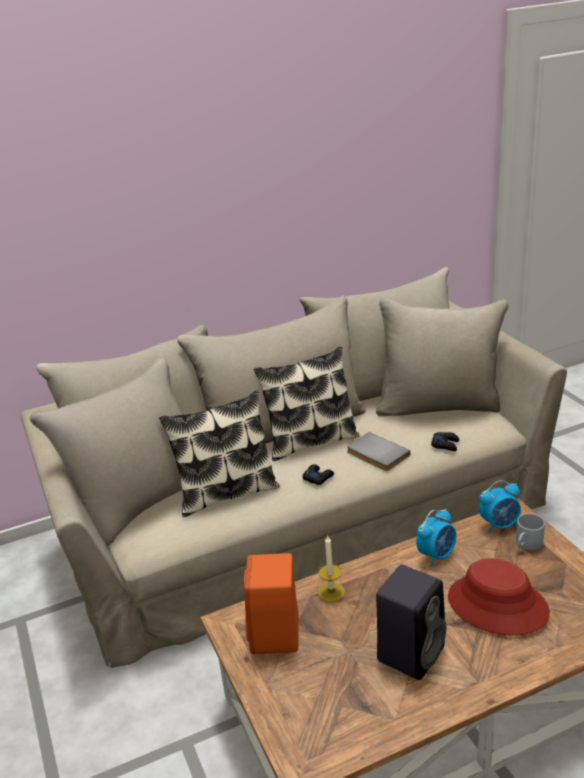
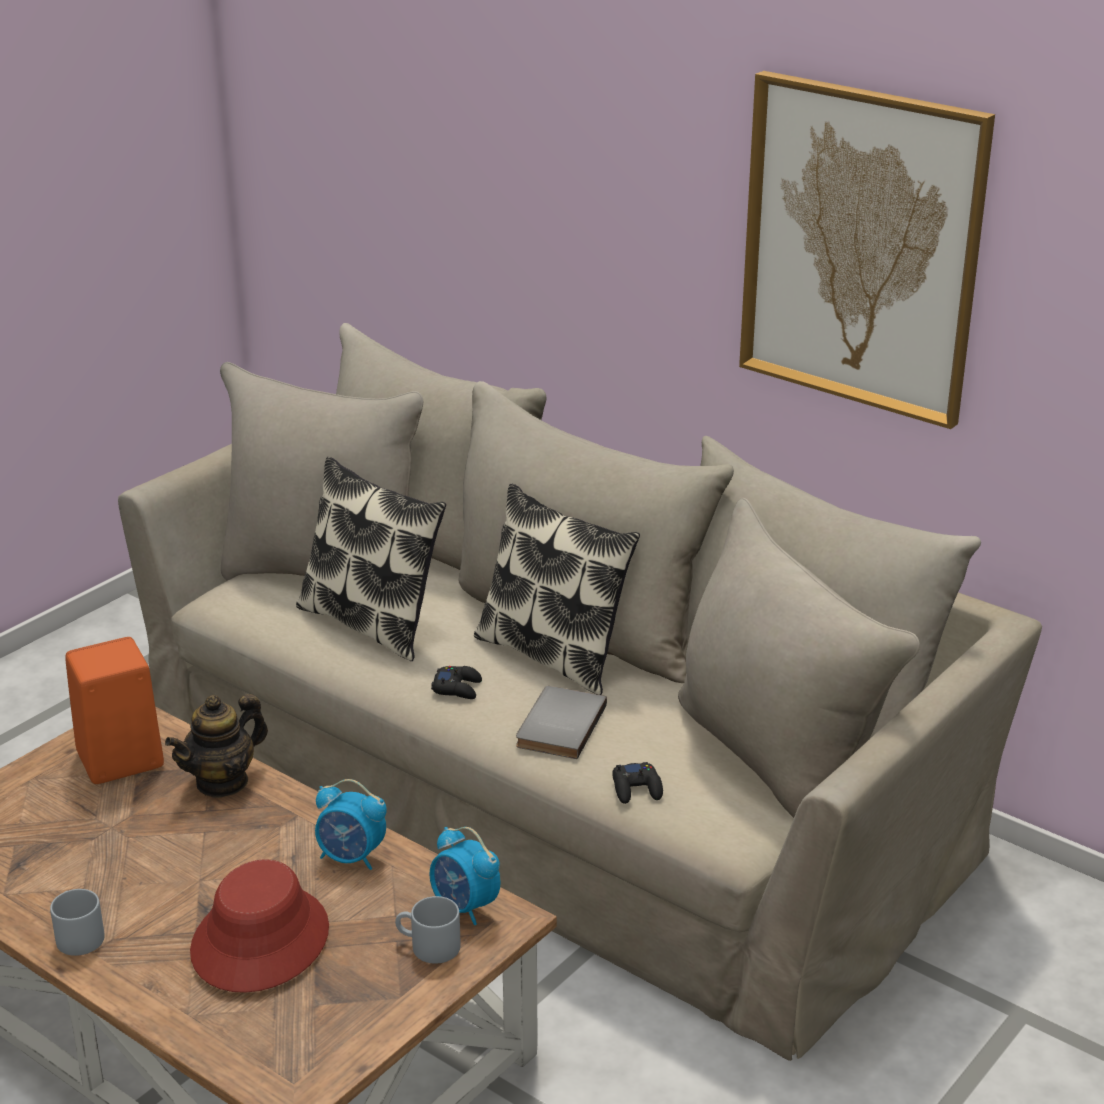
camera: 60 degrees right, 0 degrees up
candle [318,535,345,602] -> teapot [165,694,268,798]
black speaker [376,565,446,680] -> none
none -> grey mug [50,889,105,956]
none -> picture [739,71,995,429]

